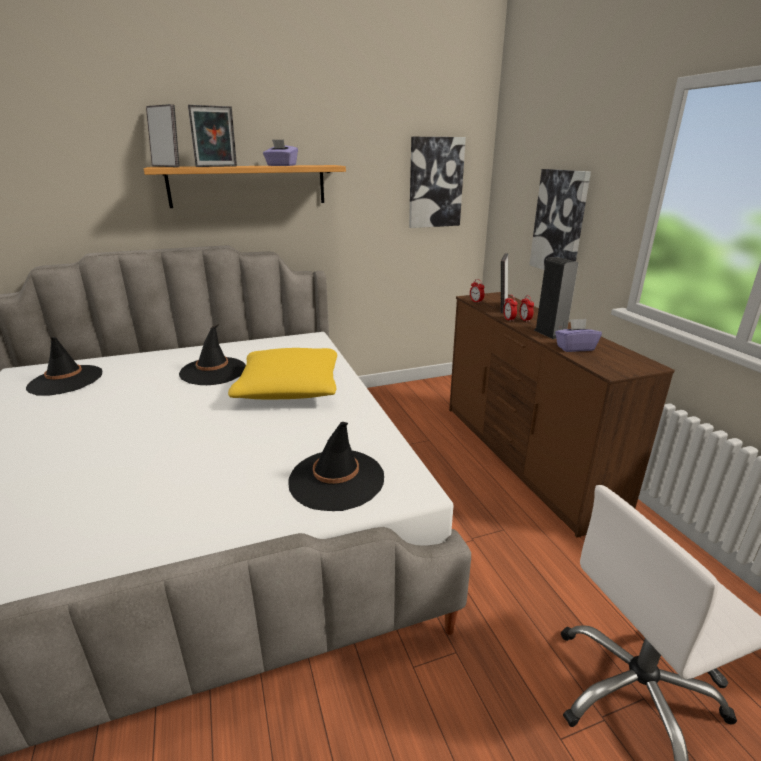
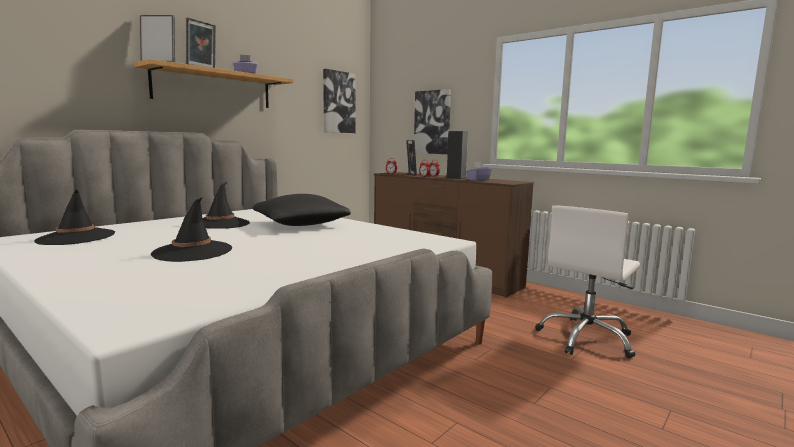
camera: 30 degrees left, 15 degrees down
yellow pillow [228,348,337,399] -> black pillow [253,194,351,226]
black hat [288,422,384,511] -> black hat moved to [151,197,232,262]

